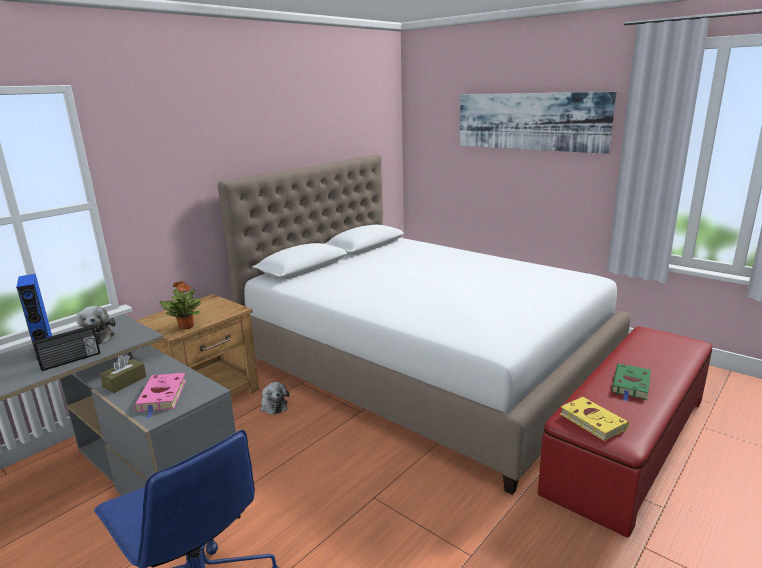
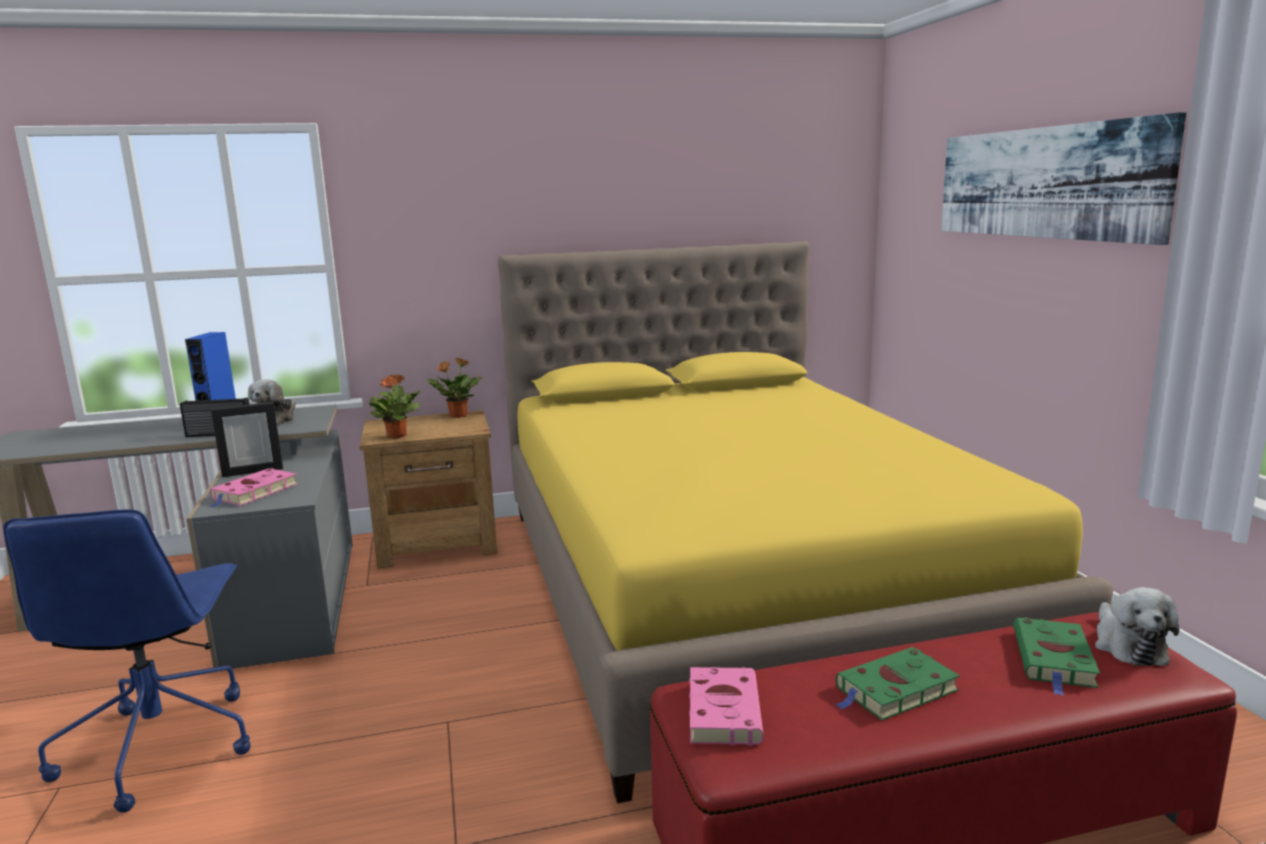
camera: 35 degrees right, 5 degrees down
brown tissue box [100,354,146,393] -> picture frame [211,402,283,477]
white bed [218,155,630,495] -> yellow bed [498,241,1114,803]
plush toy [261,382,289,415] -> plush toy moved to [1095,587,1179,666]
yellow book [560,397,629,441] -> pink book [689,667,764,746]
none -> potted plant [427,358,482,418]
none -> green book [1013,617,1100,696]

